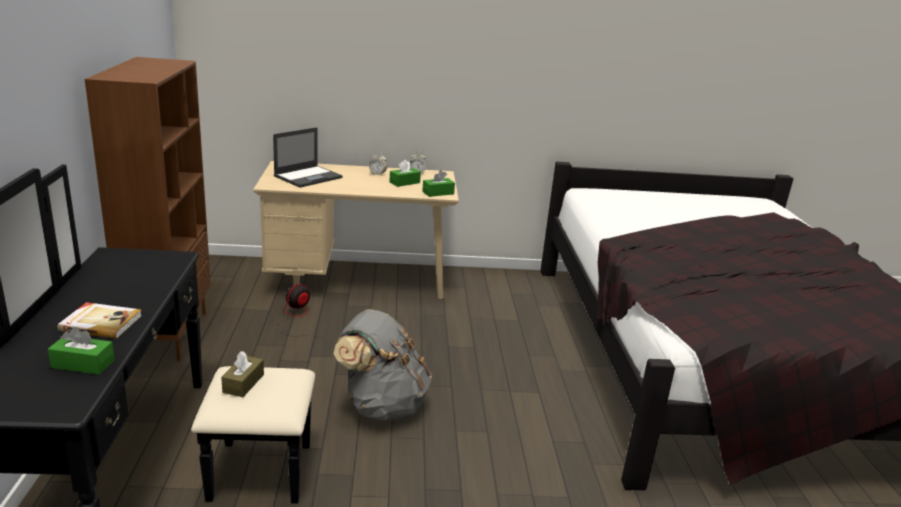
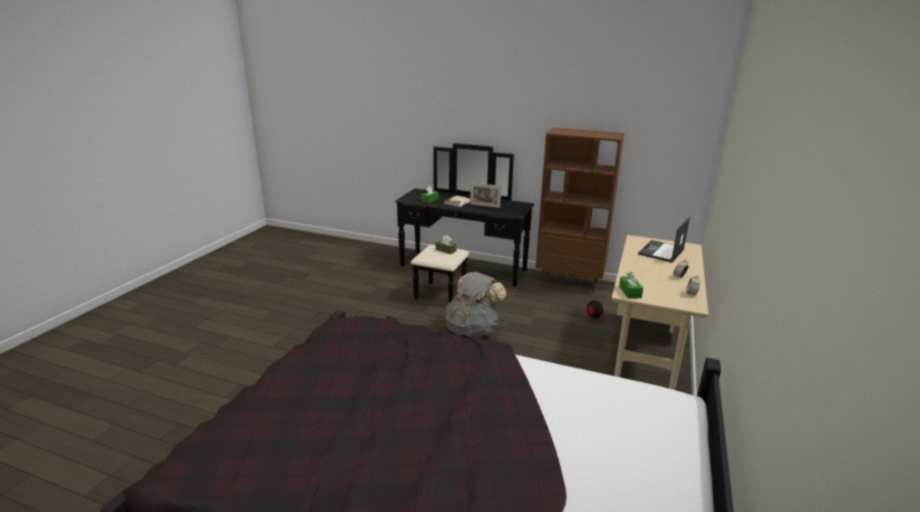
camera: 115 degrees right, 0 degrees up
laptop [273,127,343,188] -> laptop turned 60 degrees clockwise [638,217,690,263]
green tissue box [389,160,421,187] -> none
none -> picture frame [470,183,501,208]

